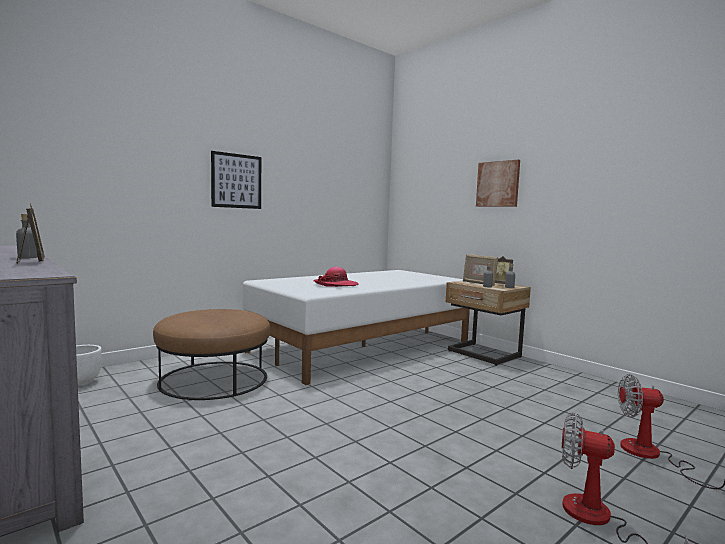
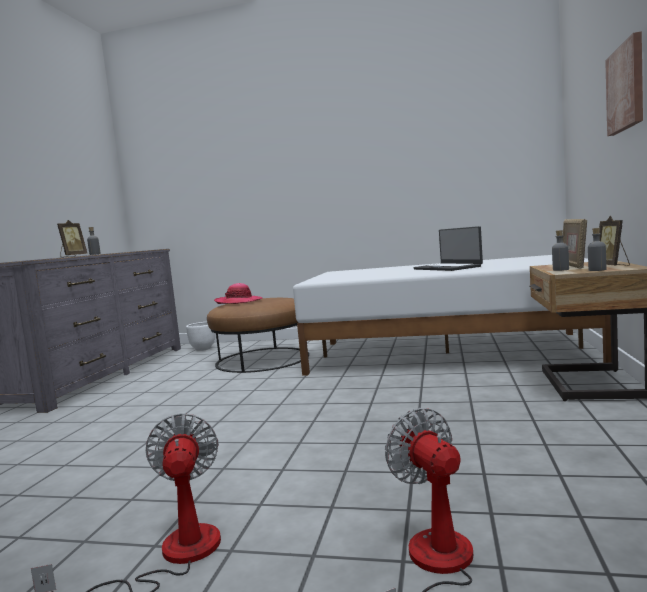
camera: 55 degrees right, 0 degrees up
picture [211,151,261,209] -> none
hat [313,267,359,287] -> hat moved to [214,283,263,304]
none -> laptop [413,226,483,271]

